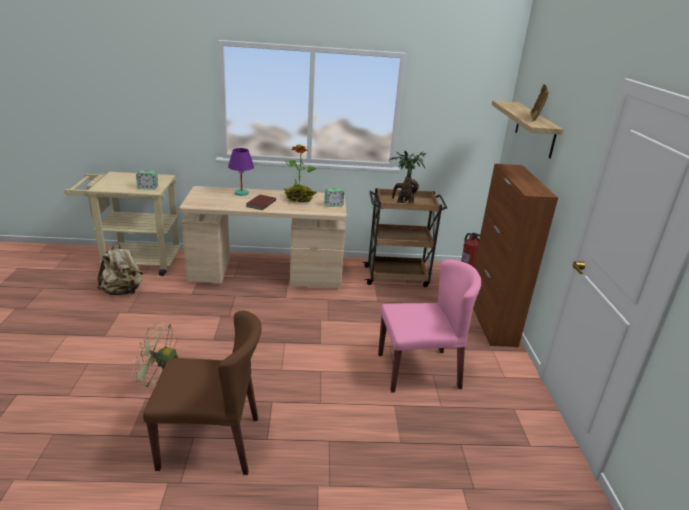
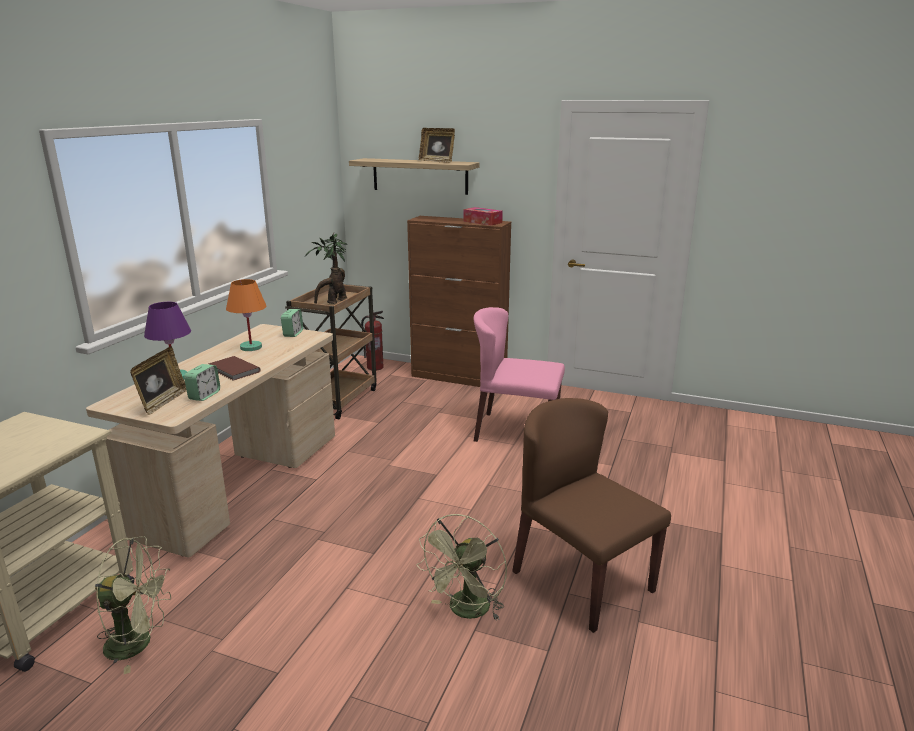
camera: 65 degrees left, 5 degrees down
beige backpack [97,243,143,295] -> green fan [95,536,171,674]
alarm clock [136,170,158,190] -> alarm clock moved to [184,364,220,401]
brown chair [143,310,262,475] -> brown chair turned 60 degrees counterclockwise [512,398,671,633]
potted plant [284,144,317,203] -> orange table lamp [226,279,266,351]
pink chair [378,260,481,393] -> pink chair turned 90 degrees counterclockwise [474,307,565,442]
none -> picture frame [130,347,187,415]
none -> tissue box [463,207,503,225]

